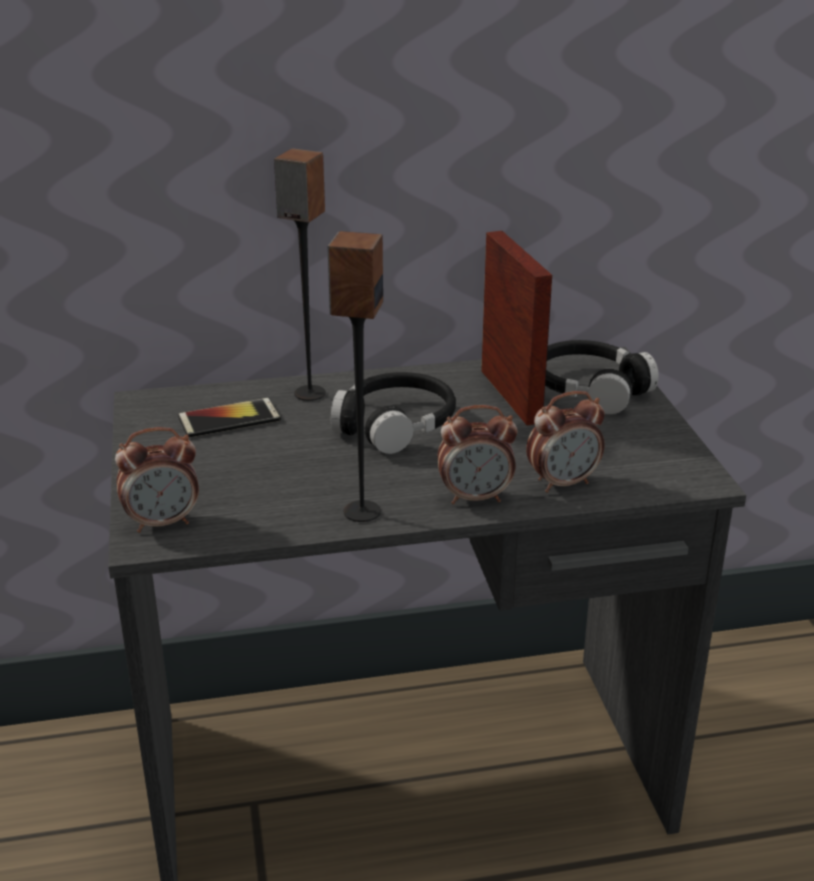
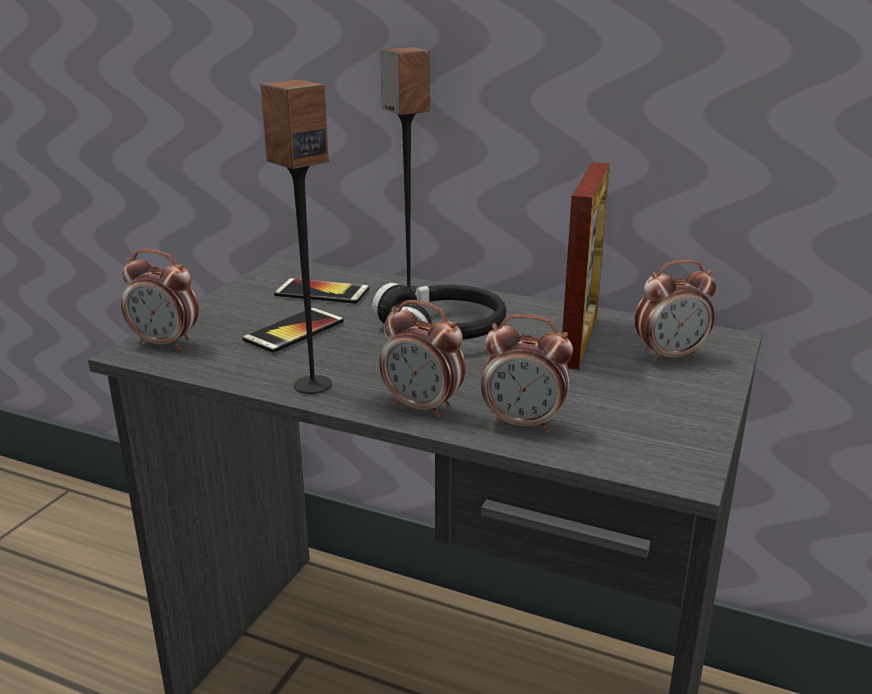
camera: 35 degrees right, 5 degrees down
black headphones [545,340,659,414] -> alarm clock [635,260,716,363]
none -> phone [242,308,344,353]

